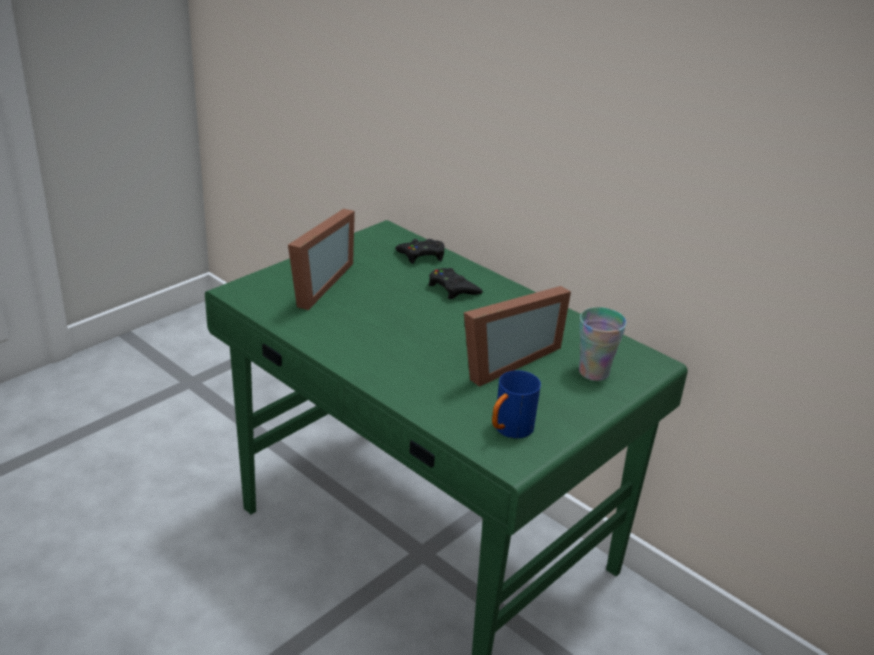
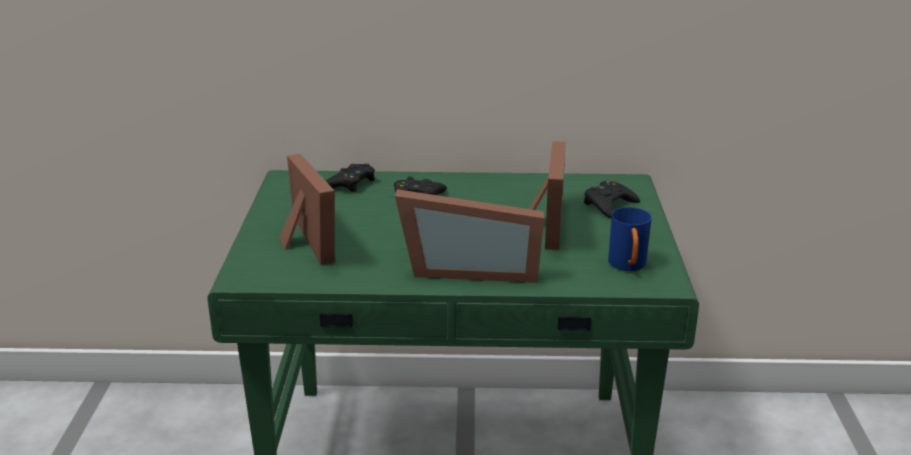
camera: 40 degrees left, 5 degrees down
cup [579,307,627,381] -> black game controller [584,181,640,218]
none -> picture frame [395,189,544,283]

